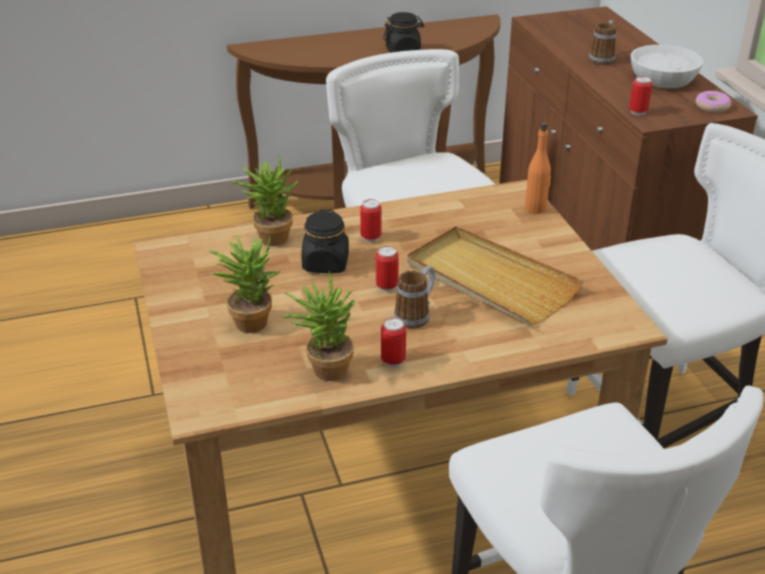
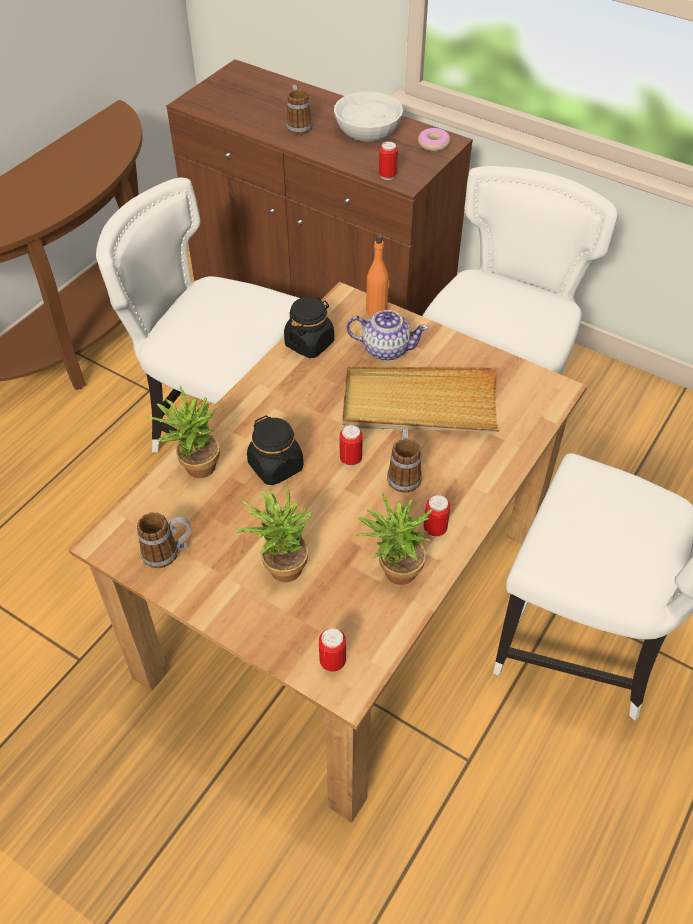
camera: 40 degrees left, 15 degrees up
can [360,199,382,242] -> can moved to [319,628,346,671]
black jar [383,12,424,53] -> black jar moved to [284,297,334,358]
none -> mug [137,512,191,568]
none -> teapot [346,310,429,361]

